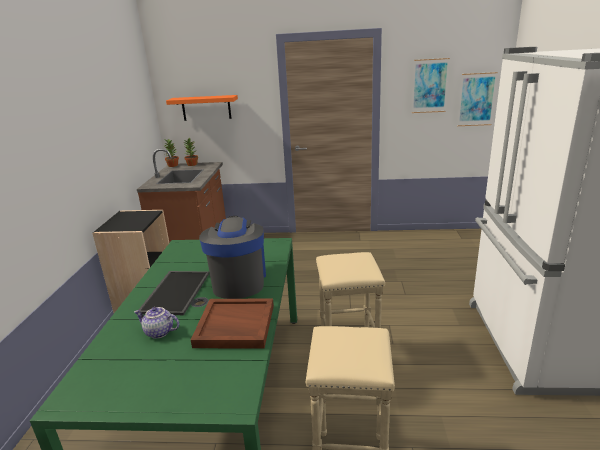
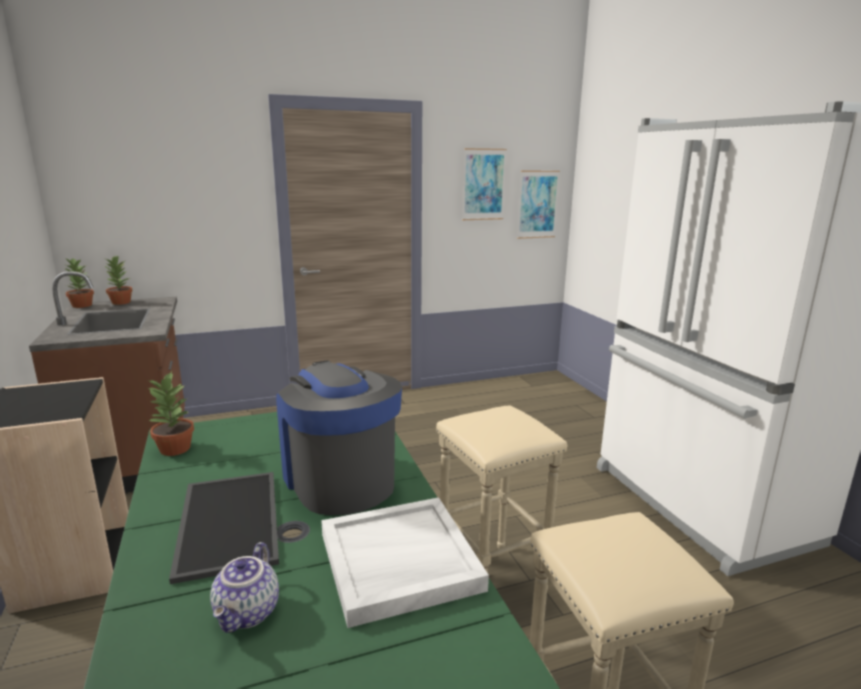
camera: 25 degrees left, 5 degrees down
teapot [134,307,180,339] -> teapot turned 75 degrees counterclockwise [210,542,279,633]
orange shelf [166,95,238,121] -> none
brown tray [191,298,274,349] -> white tray [321,497,489,628]
none -> potted plant [147,371,194,456]

